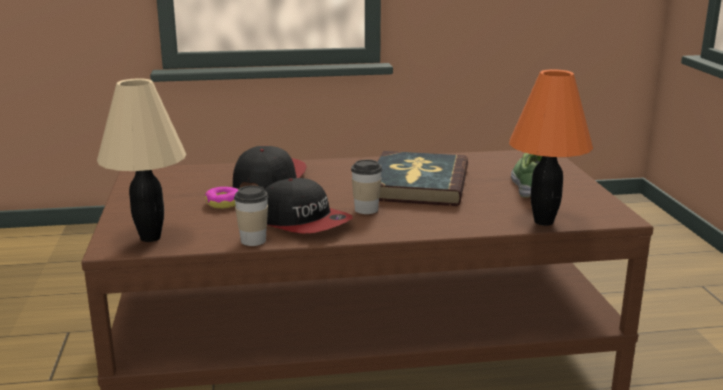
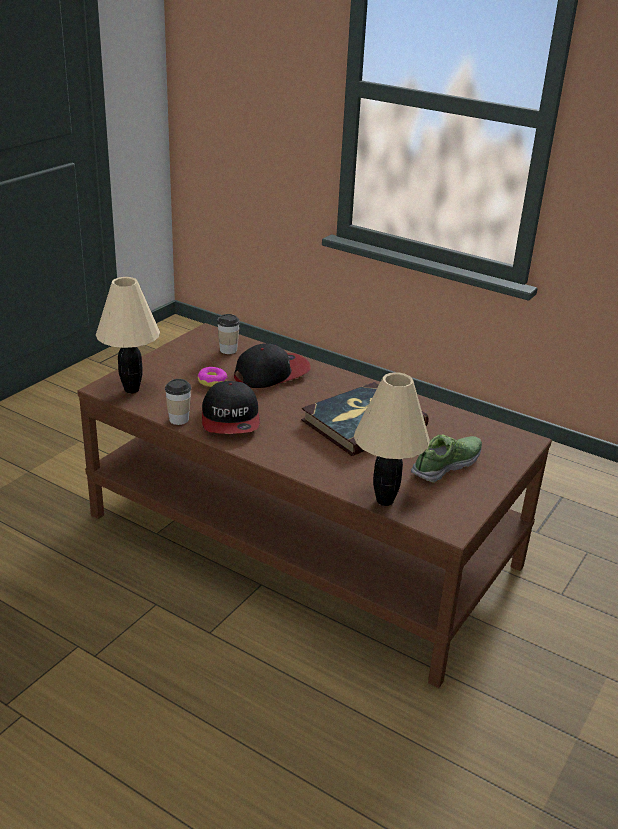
camera: 40 degrees right, 10 degrees up
cup [351,160,382,214] -> cup moved to [217,314,240,354]
orange table lamp [509,70,593,226] -> beige table lamp [354,372,430,506]

